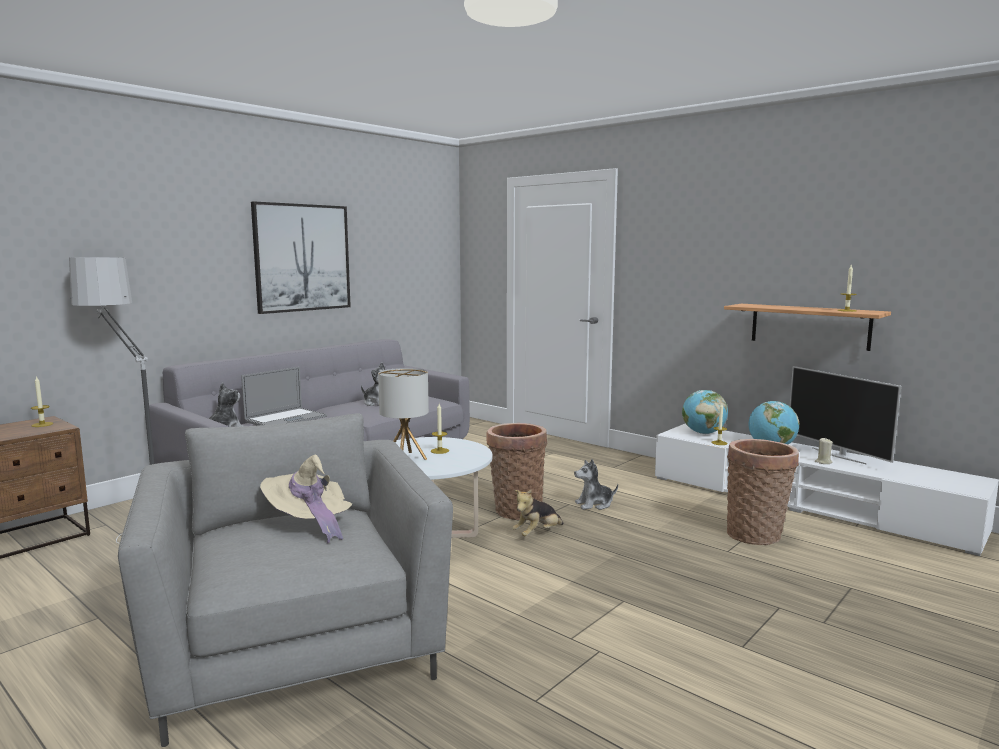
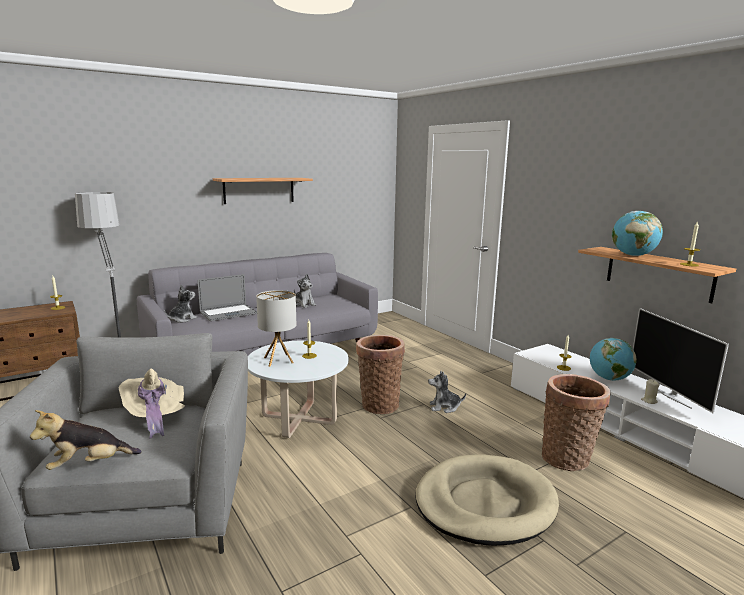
camera: 15 degrees right, 5 degrees up
picture [251,201,351,314] -> shelf [213,178,313,204]
plush toy [512,490,564,536] -> plush toy moved to [30,410,142,470]
globe [682,390,728,434] -> globe moved to [612,211,663,256]
none -> beige dog bed [416,455,559,546]

